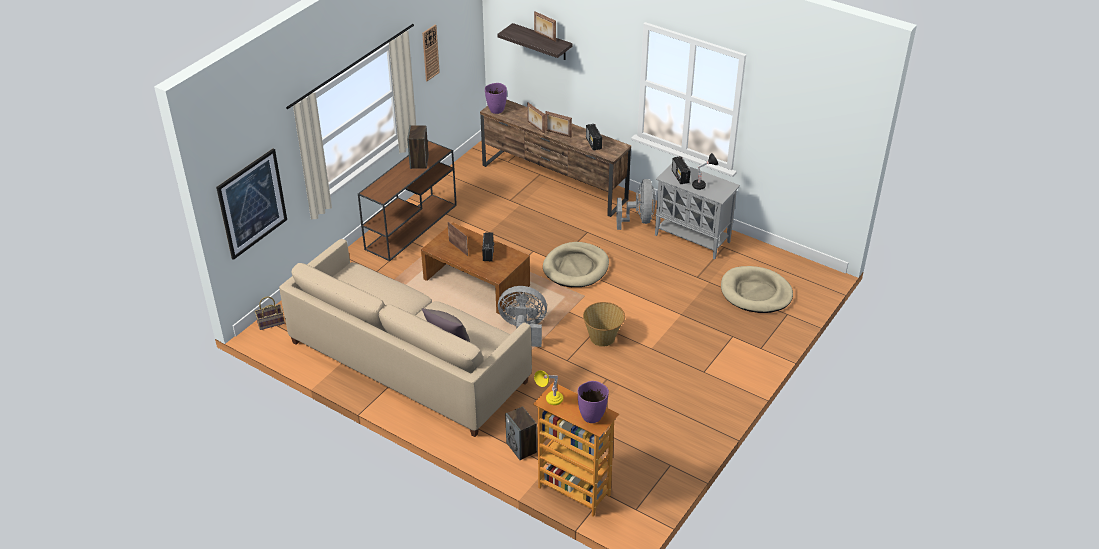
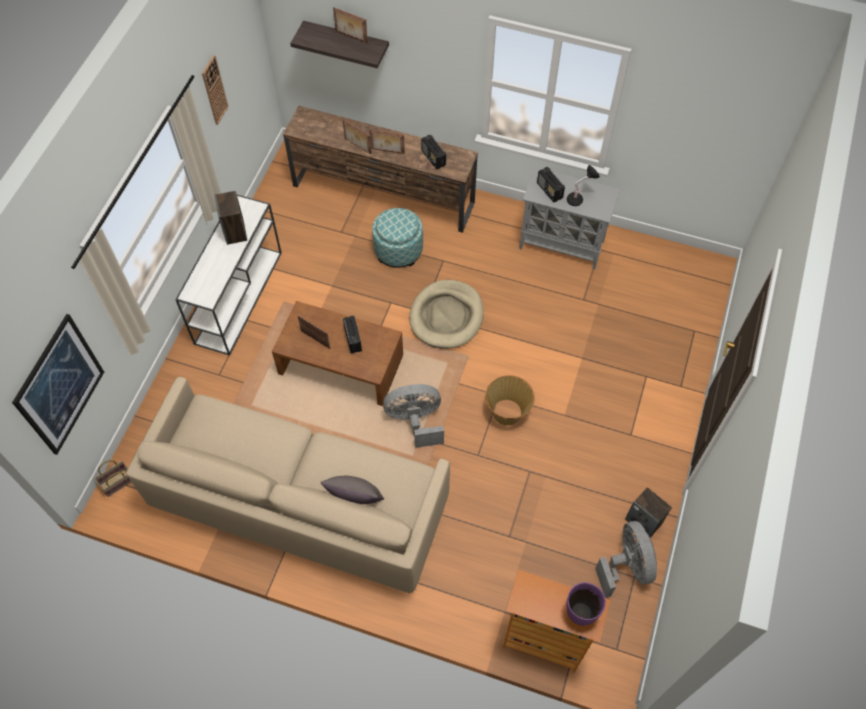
camera: 15 degrees left, 20 degrees up
brown console table [358,140,457,261] -> white console table [175,195,282,356]
purple vase [485,83,507,114] -> none
speaker [505,406,537,460] -> speaker moved to [625,487,672,538]
yellow table lamp [534,371,563,405] -> none
grey fan [616,179,656,230] -> grey fan moved to [595,521,657,598]
beige dog bed [721,266,793,313] -> none
none -> ottoman [372,208,423,268]

